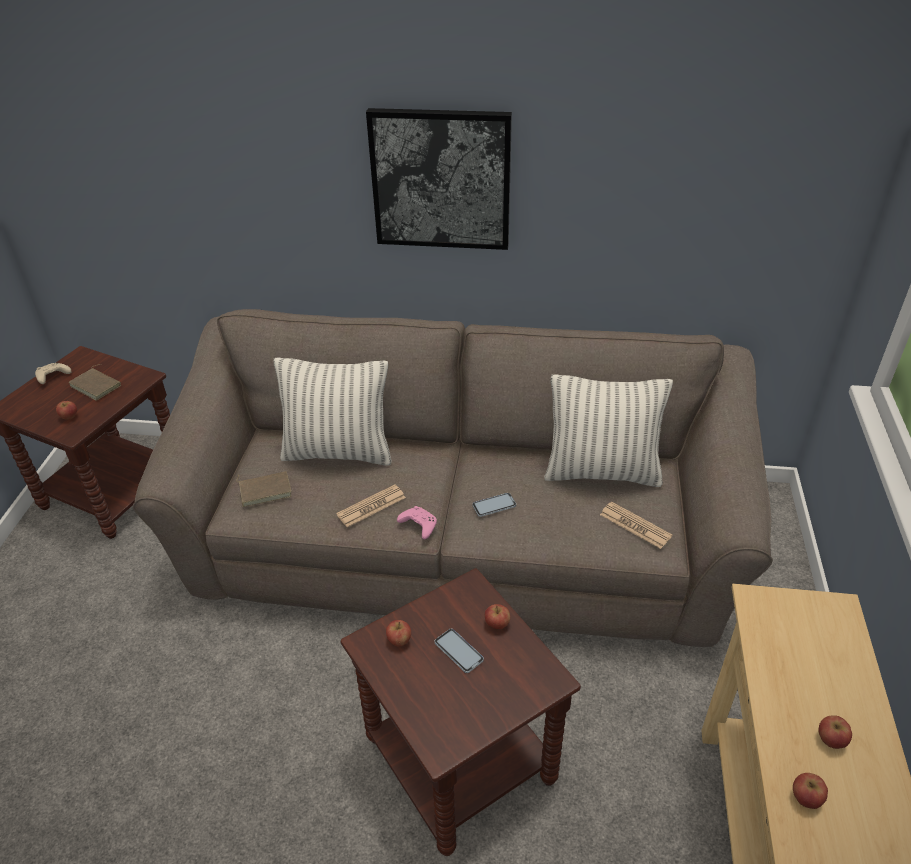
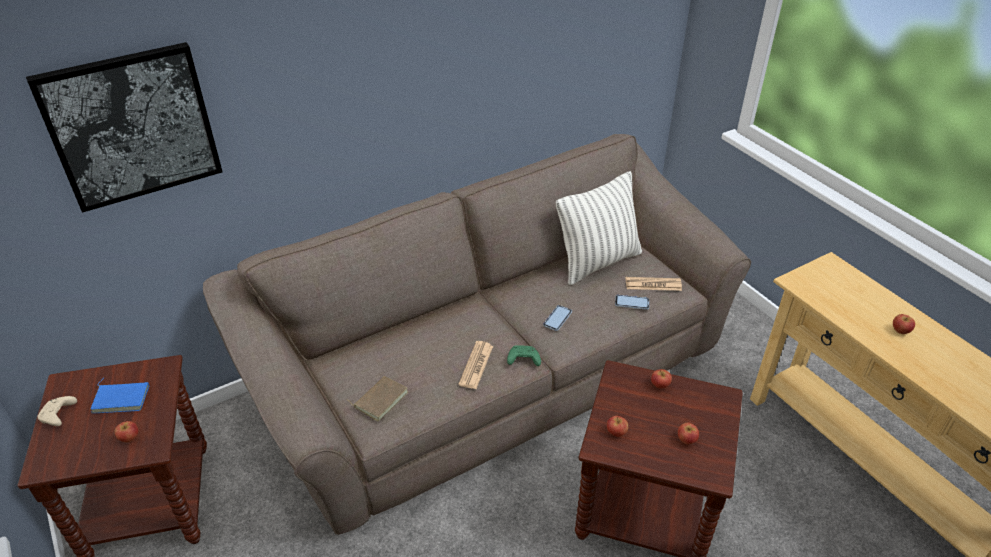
camera: 40 degrees left, 0 degrees up
brown book [69,364,121,401] -> blue book [91,378,149,413]
pillow [273,358,392,466] -> none
picture [366,108,512,250] -> picture moved to [26,42,223,213]
pink game controller [397,506,437,539] -> green game controller [507,345,541,366]
phone [435,629,484,673] -> phone moved to [615,295,649,310]
apple [793,773,828,809] -> apple moved to [678,423,699,444]

